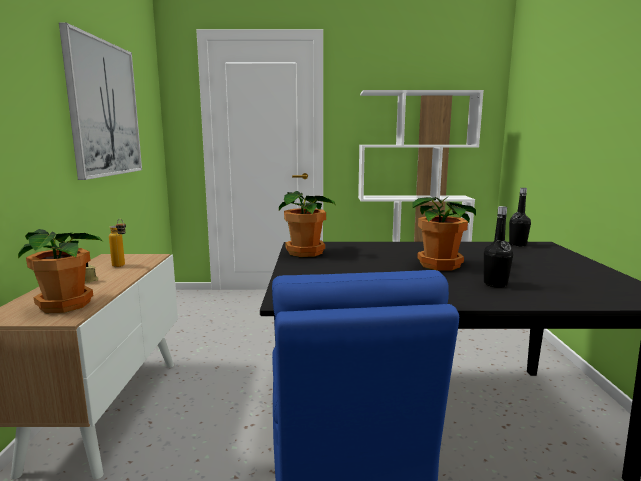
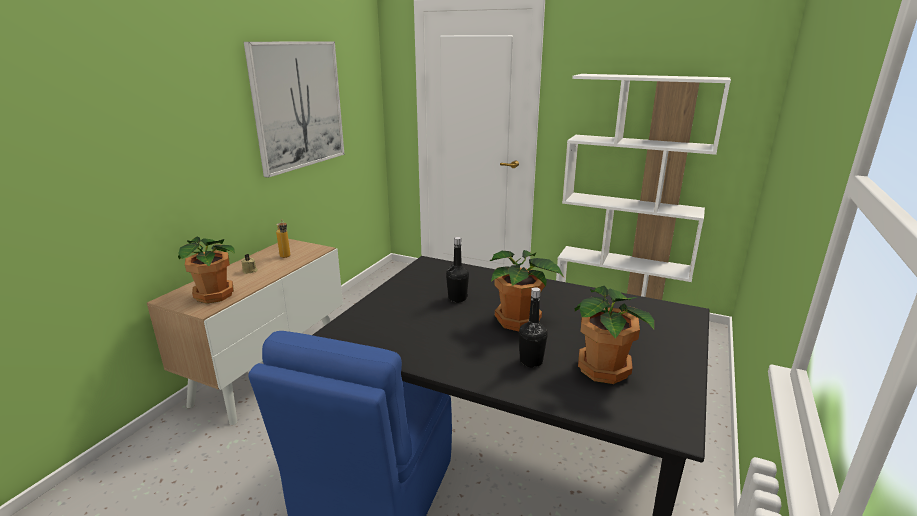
camera: 25 degrees right, 10 degrees up
potted plant [279,191,336,257] -> potted plant moved to [575,286,654,384]
black bottle [509,188,531,246] -> black bottle moved to [446,237,469,302]

